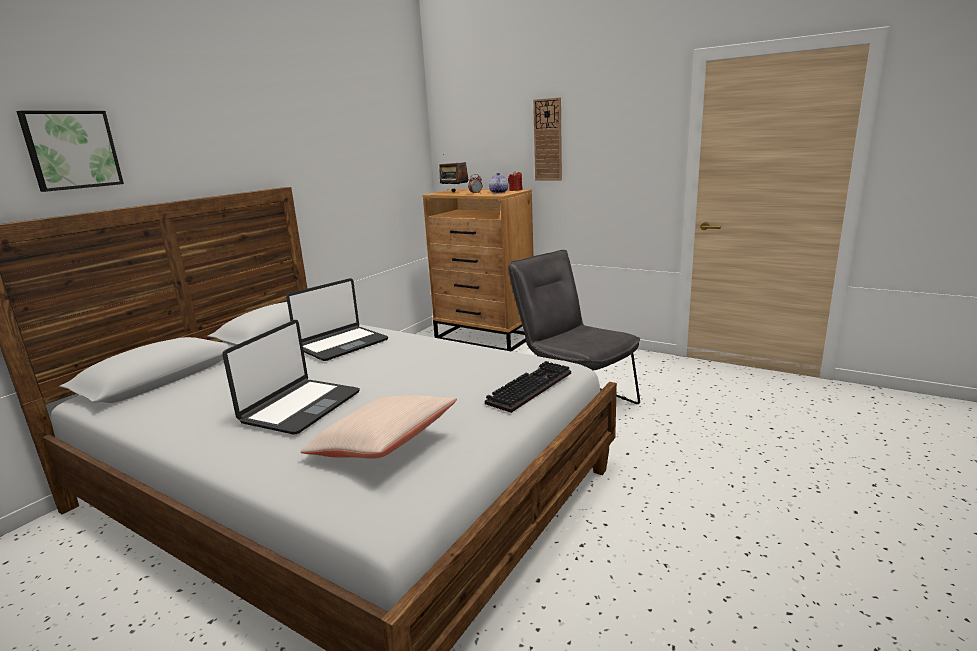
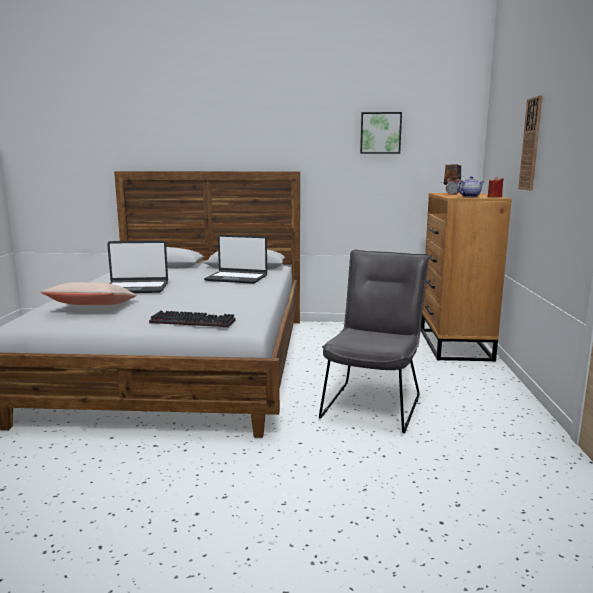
camera: 60 degrees right, 5 degrees down
picture [16,111,124,192] -> picture moved to [360,112,402,154]

